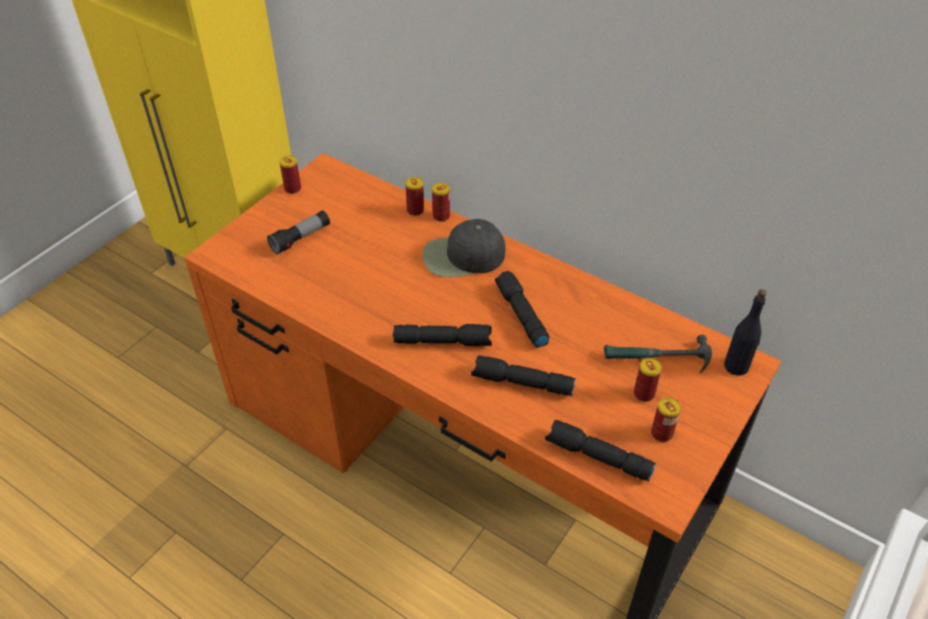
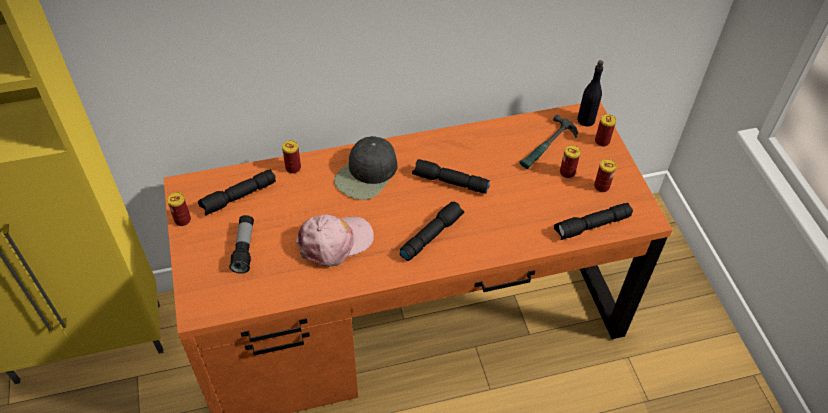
camera: 50 degrees left, 5 degrees up
can [432,183,450,222] -> can moved to [595,114,616,147]
black flashlight [471,355,576,396] -> black flashlight moved to [198,169,276,216]
none -> pink cap [296,214,374,267]

